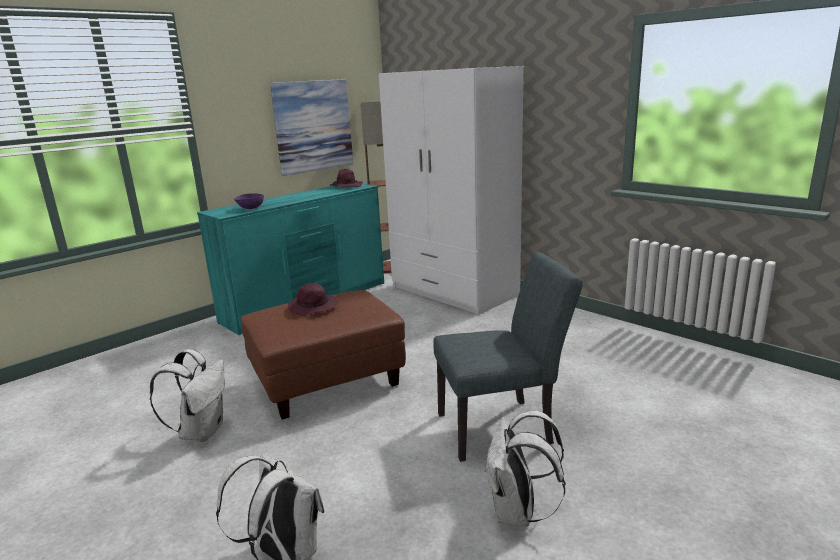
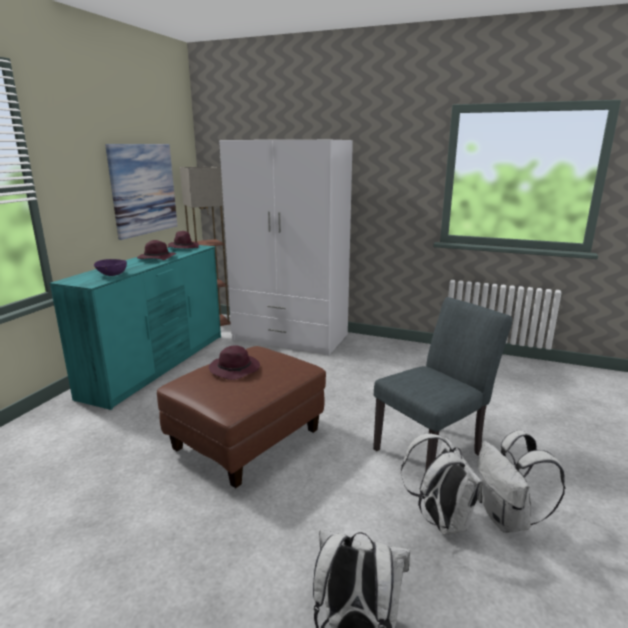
camera: 25 degrees left, 0 degrees up
white backpack [150,349,225,442] -> white backpack moved to [401,433,483,535]
none -> purple hat [137,240,176,260]

